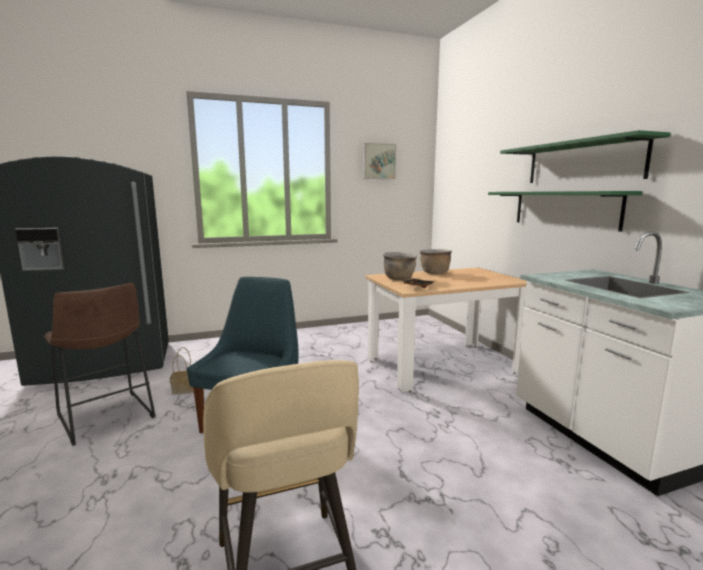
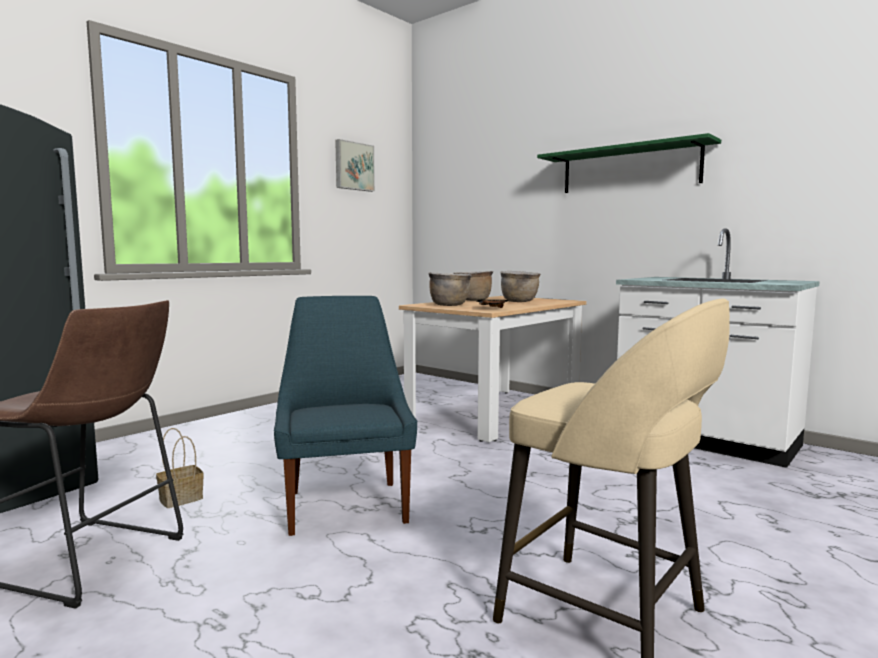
camera: 30 degrees left, 5 degrees down
green shelf [488,191,642,232] -> none
none -> brown cooking pot [500,271,541,302]

